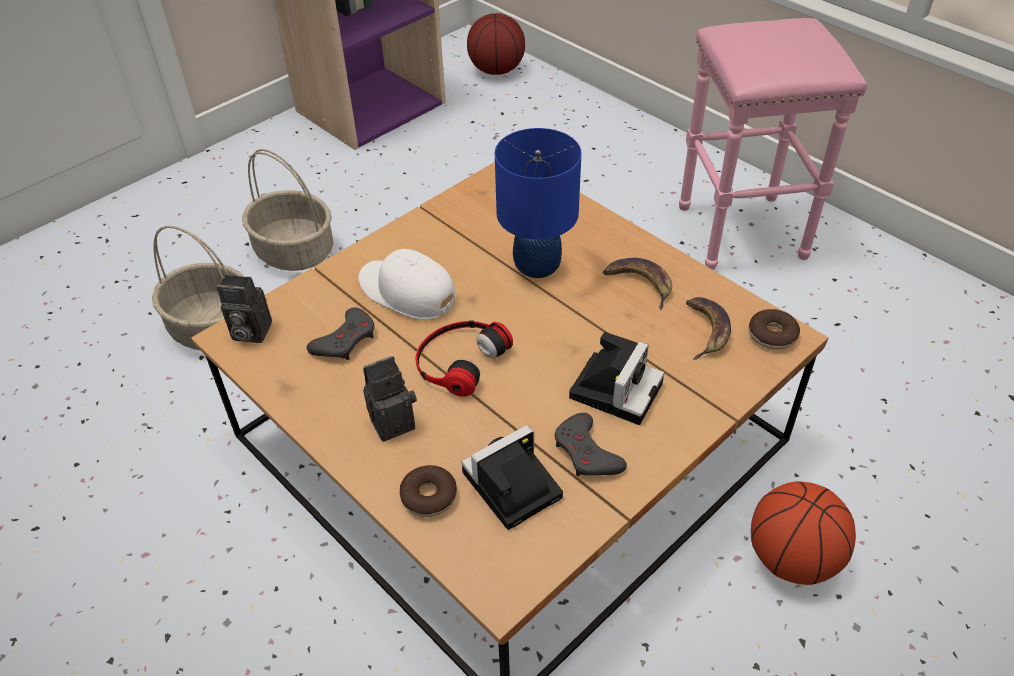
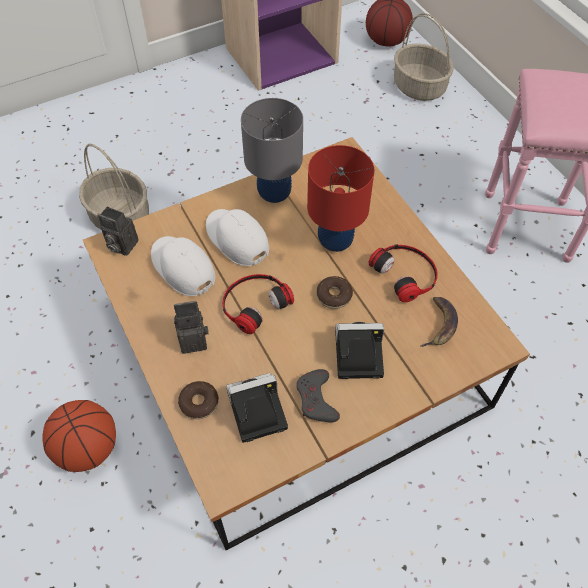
camera: 15 degrees right, 10 degrees up
basket [242,149,333,271] -> basket moved to [394,13,454,101]
grey game controller [307,307,375,360] -> white cap [151,236,215,296]
blue table lamp [495,128,581,278] -> red table lamp [307,145,374,252]
camera [569,332,664,425] -> camera turned 135 degrees counterclockwise [335,322,384,379]
banana [603,258,672,310] -> headphones [369,244,438,302]
donut [749,309,800,350] -> donut moved to [316,276,353,309]
basketball [751,481,856,585] -> basketball moved to [43,400,116,472]
none -> grey table lamp [241,98,303,203]

